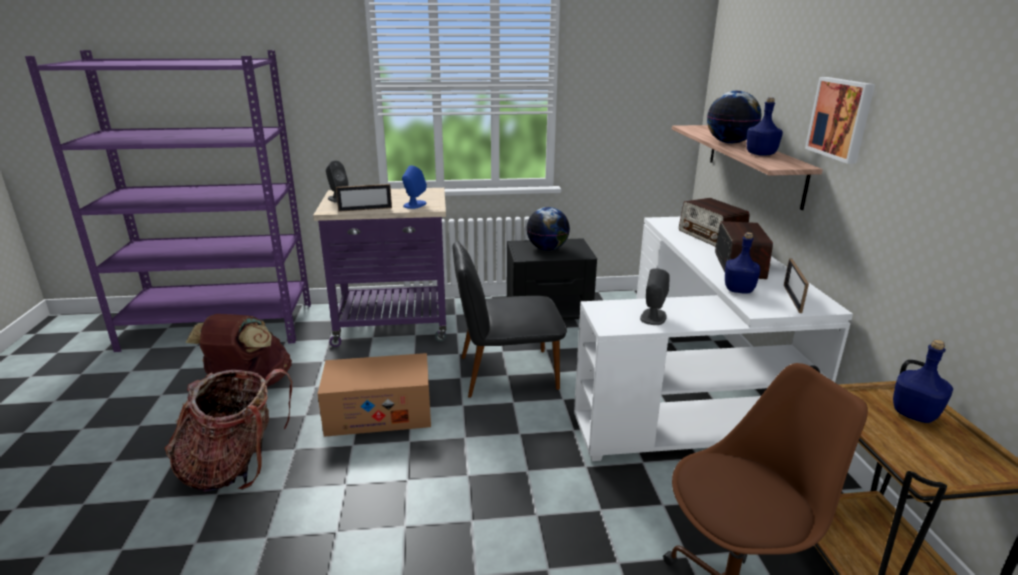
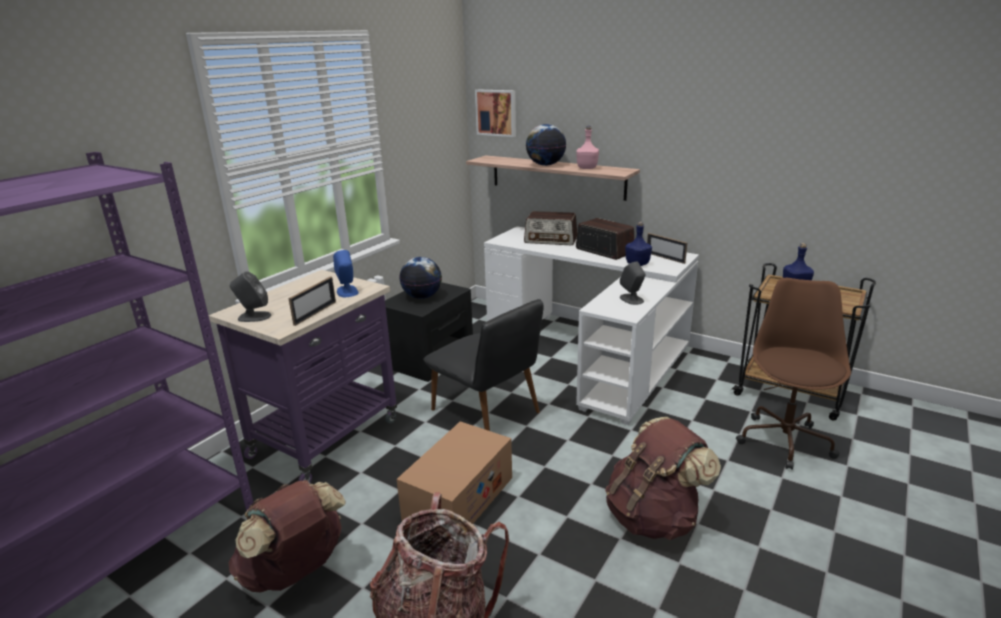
camera: 50 degrees left, 0 degrees up
black chair [452,241,567,398] -> black chair turned 75 degrees counterclockwise [423,299,544,431]
blue bottle [747,97,783,156] -> pink bottle [576,126,599,169]
picture [805,77,875,164] -> picture moved to [475,90,516,137]
none -> brown backpack [605,417,721,540]

